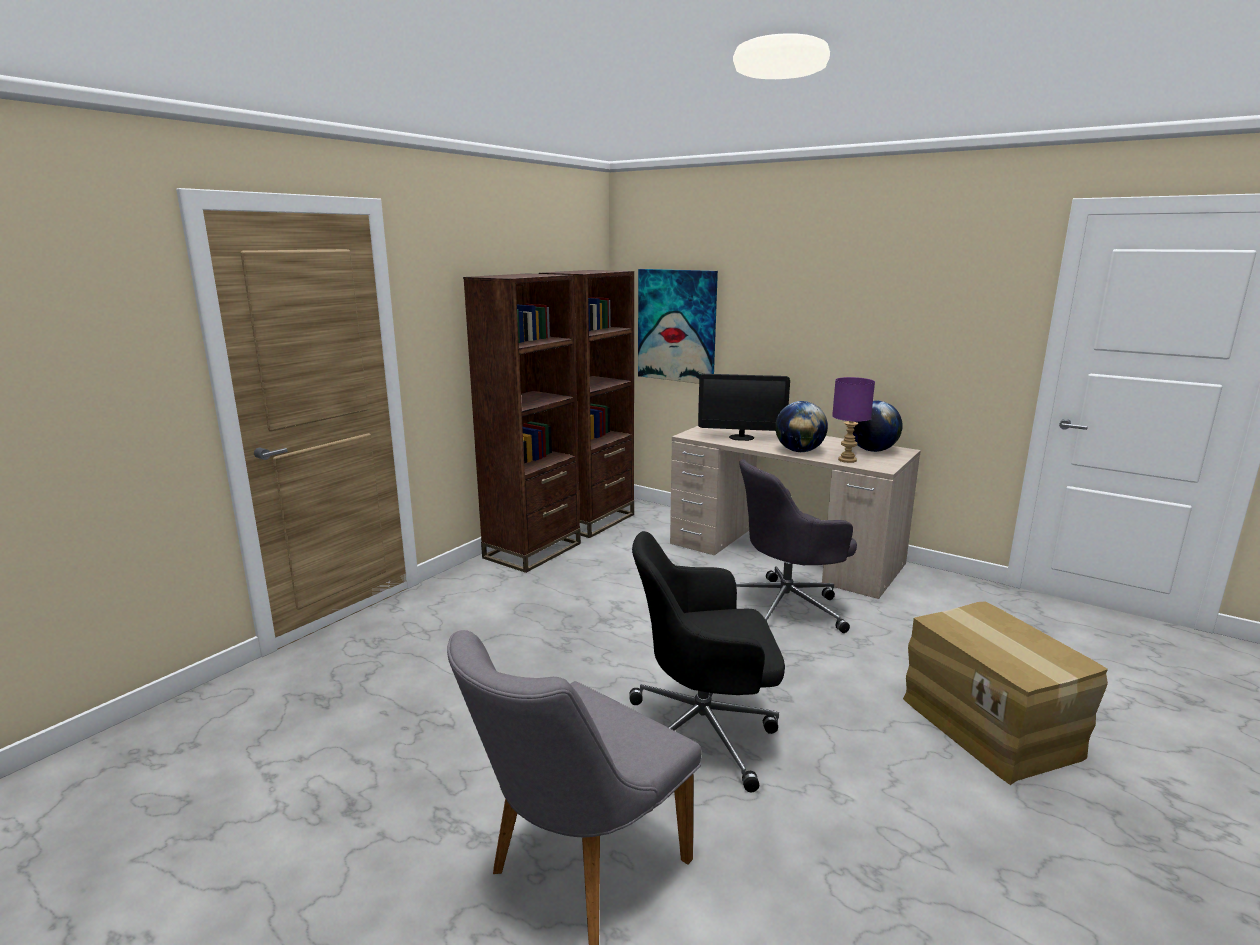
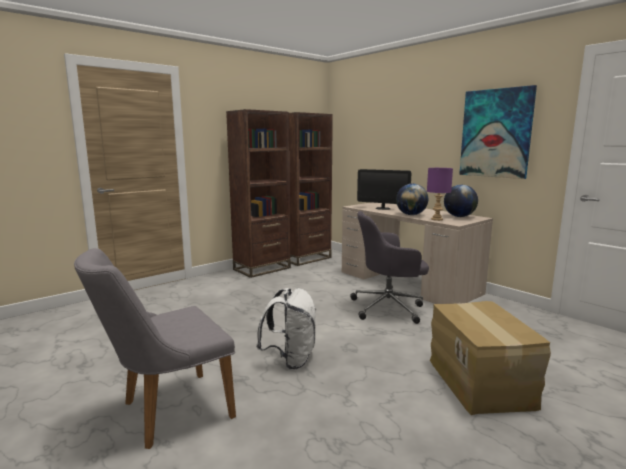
camera: 15 degrees right, 5 degrees down
black office chair [629,531,785,792] -> white backpack [256,288,317,370]
picture [638,269,718,384] -> picture moved to [459,85,537,179]

